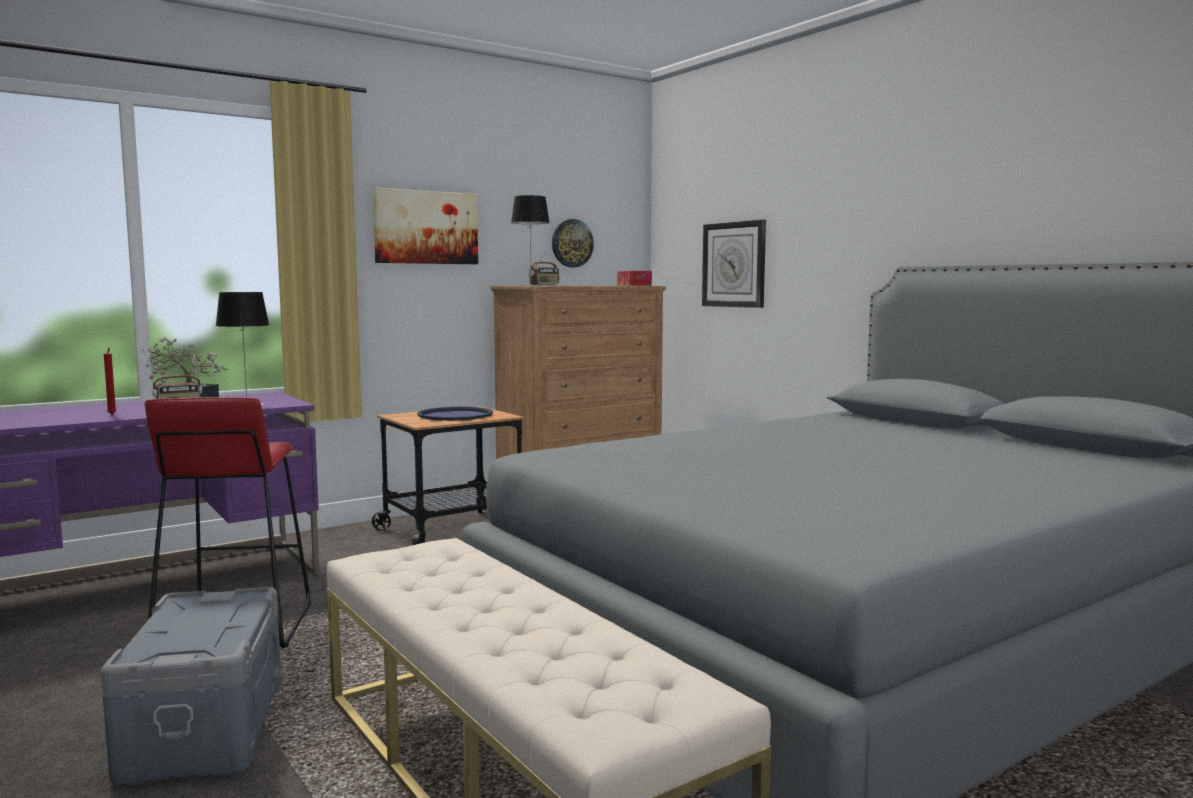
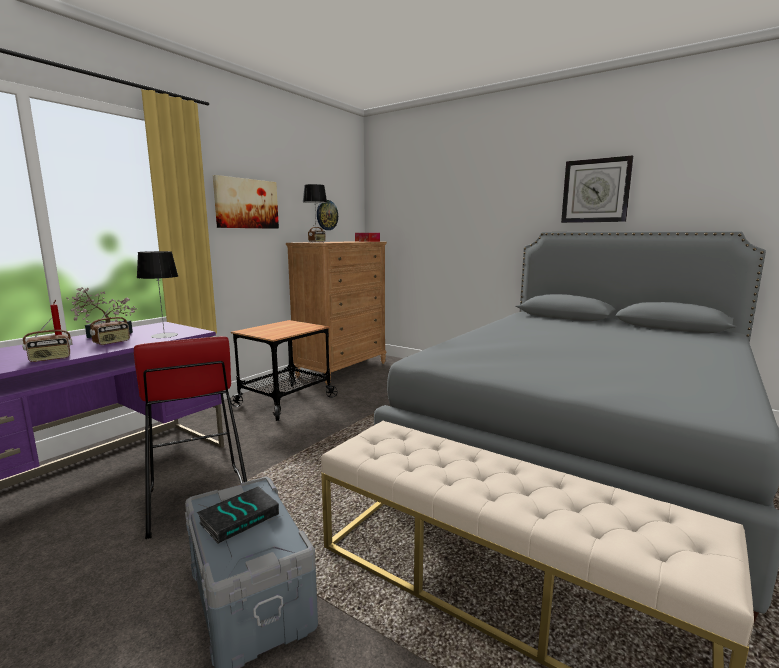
camera: 20 degrees left, 5 degrees up
blue tray [417,407,493,421] -> none
wall clock [702,220,766,308] -> wall clock moved to [561,155,633,223]
none -> radio [22,318,73,362]
none -> book [197,486,279,544]

